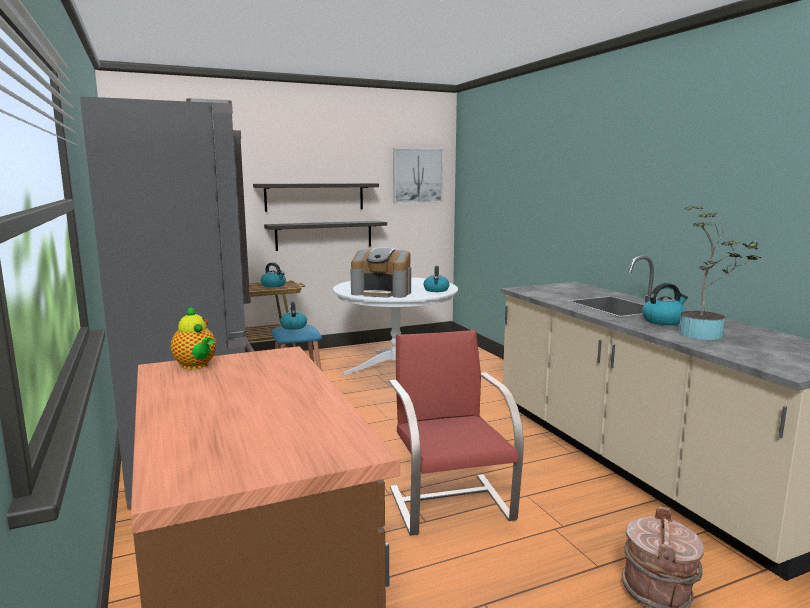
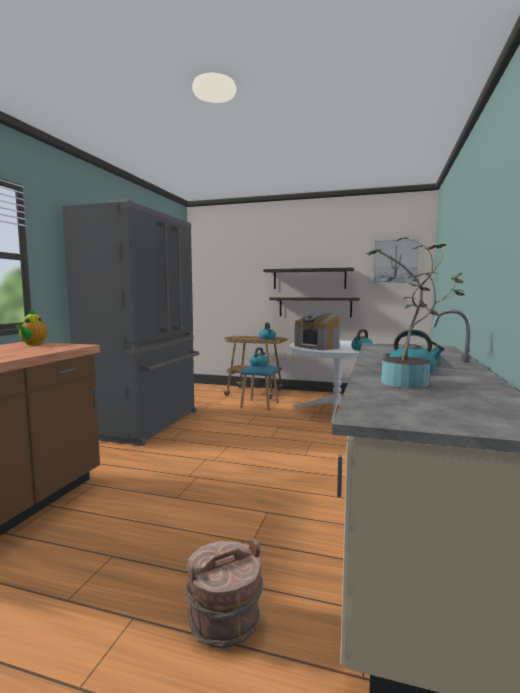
camera: 40 degrees right, 5 degrees down
red chair [389,330,524,536] -> none

